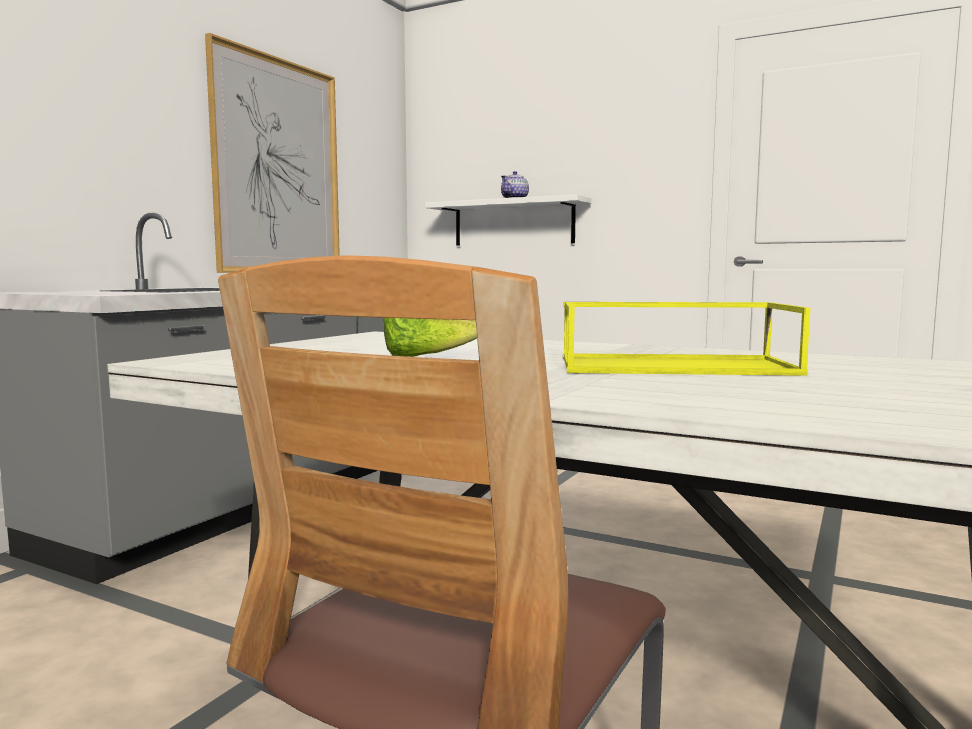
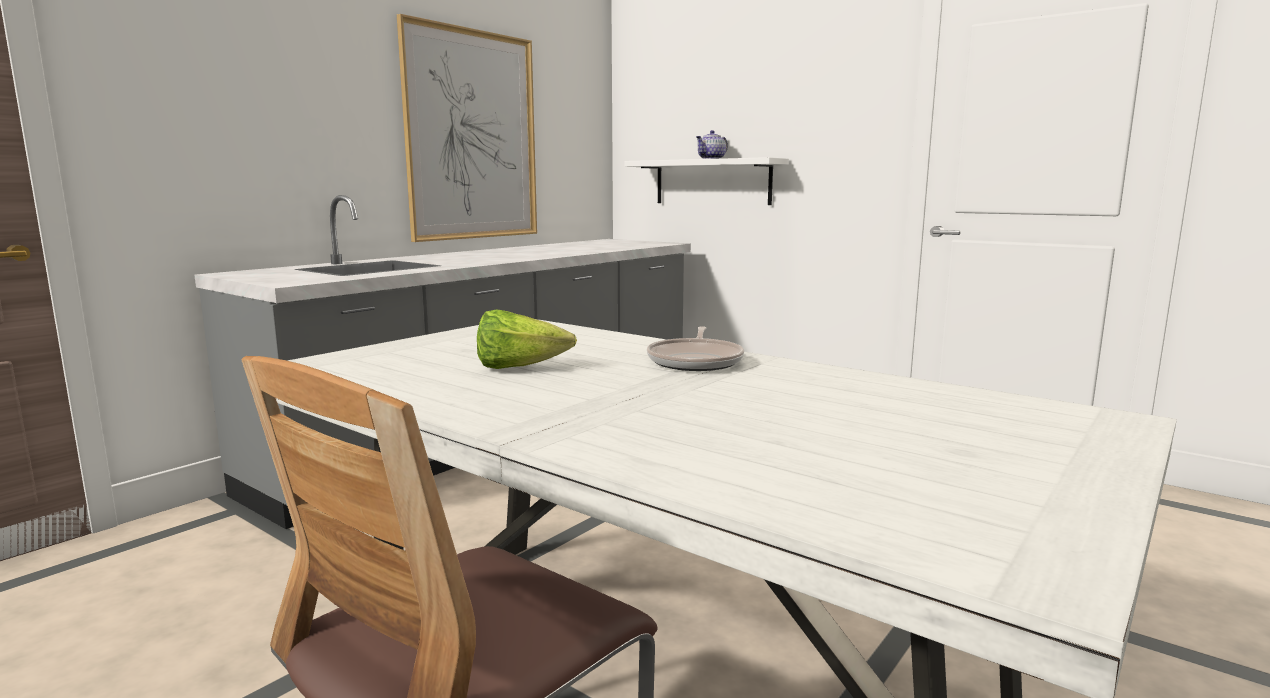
camera: 10 degrees right, 5 degrees up
yellow tray [563,302,810,376] -> none
none -> frying pan [647,326,744,371]

